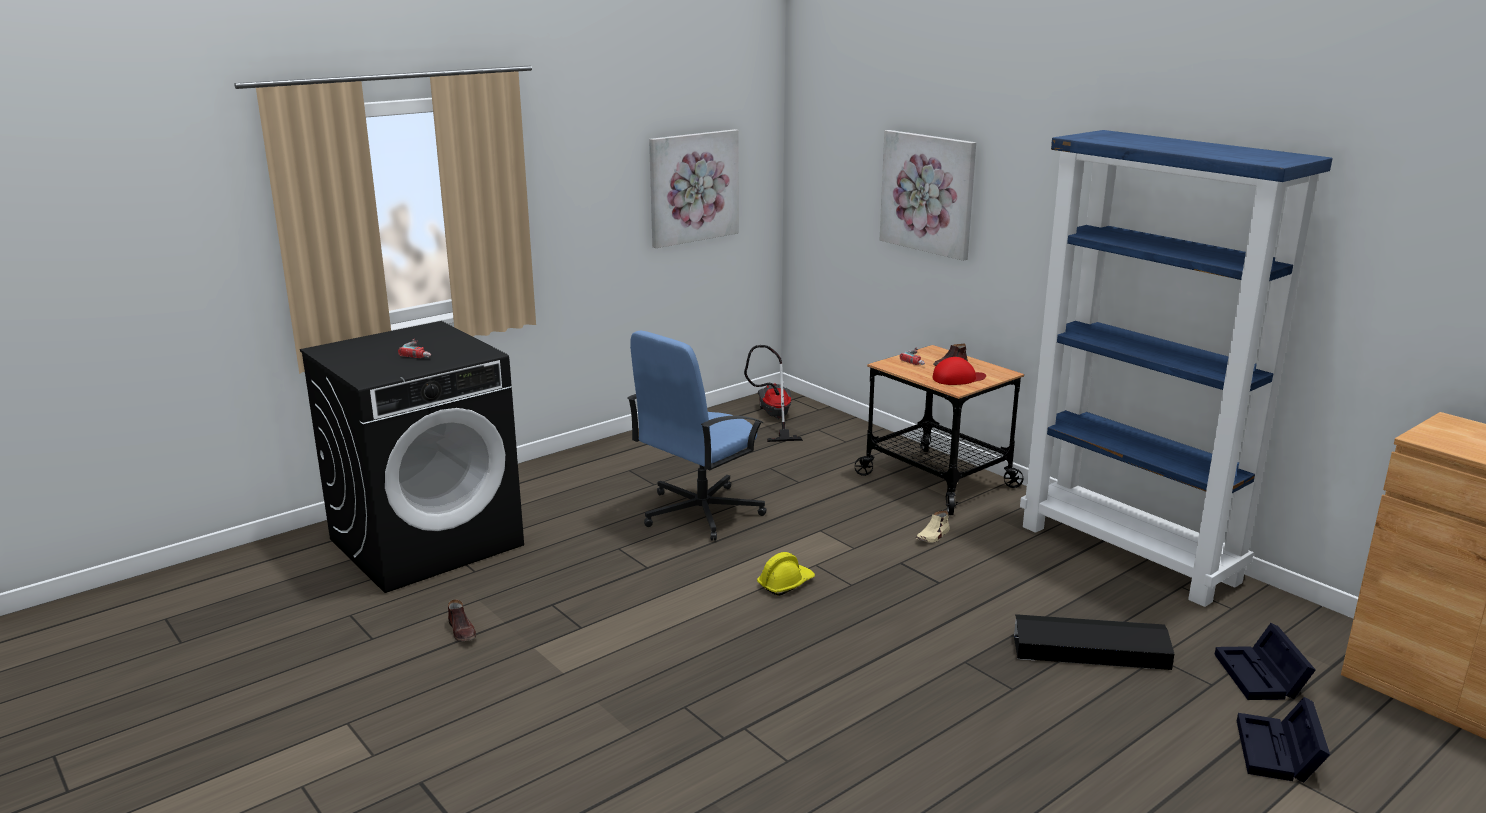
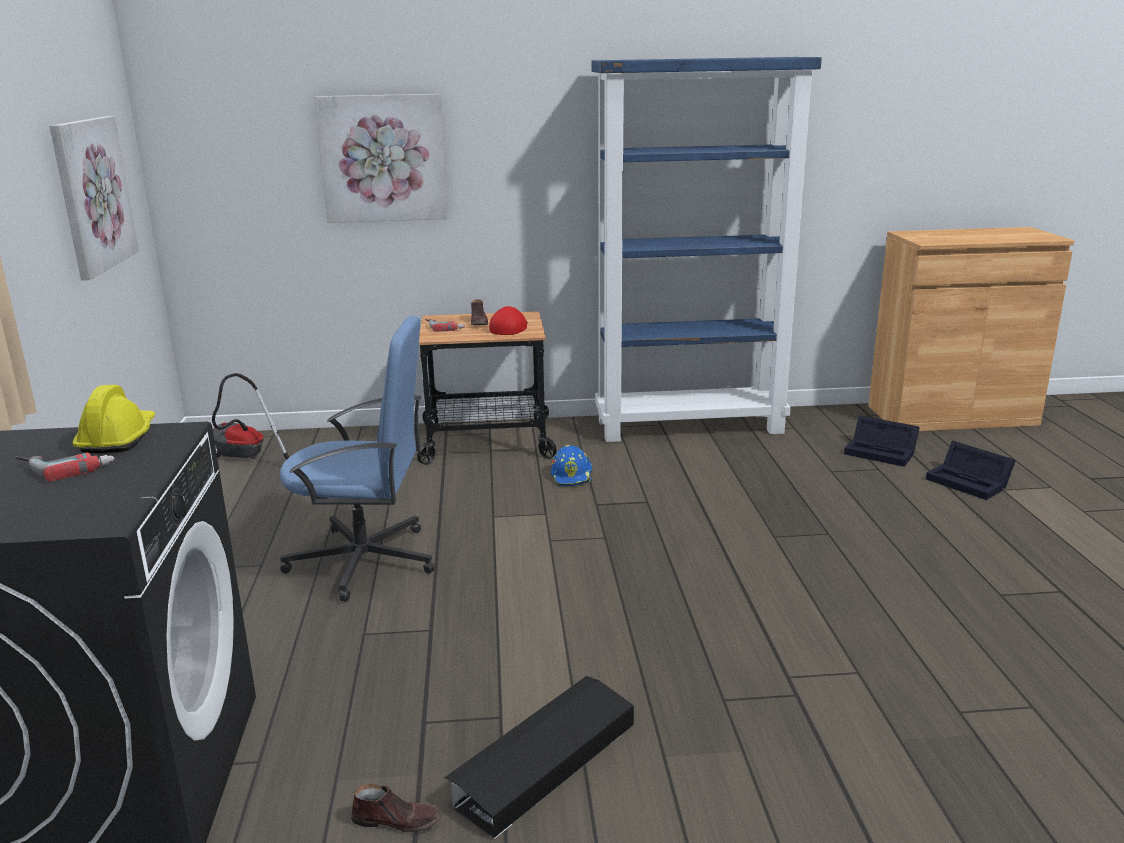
camera: 55 degrees left, 0 degrees up
blue office chair [627,330,767,541] -> blue office chair turned 75 degrees counterclockwise [280,316,434,602]
yellow hard hat [757,552,815,596] -> yellow hard hat moved to [73,385,156,453]
beige shoe [916,511,950,543] -> blue hard hat [551,445,593,486]
black storage box [1014,614,1174,670] -> black storage box moved to [444,676,634,839]

